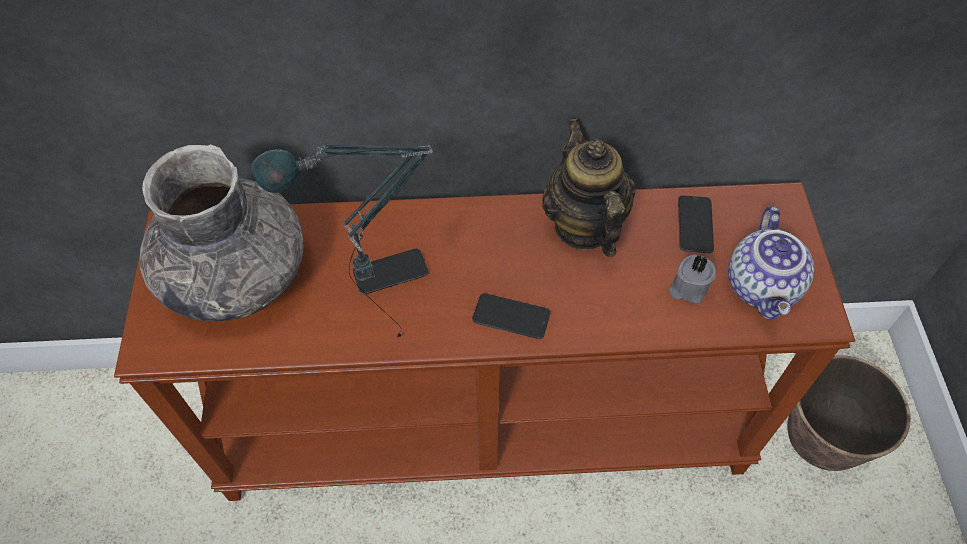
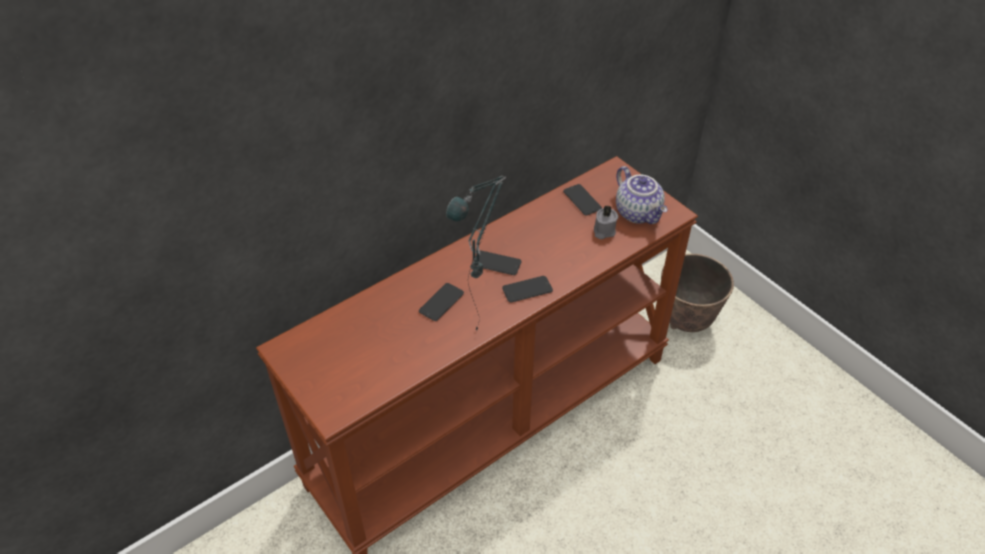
camera: 35 degrees left, 10 degrees down
grey vase [140,144,304,321] -> none
teapot [542,119,636,257] -> none
none -> phone [473,250,521,275]

